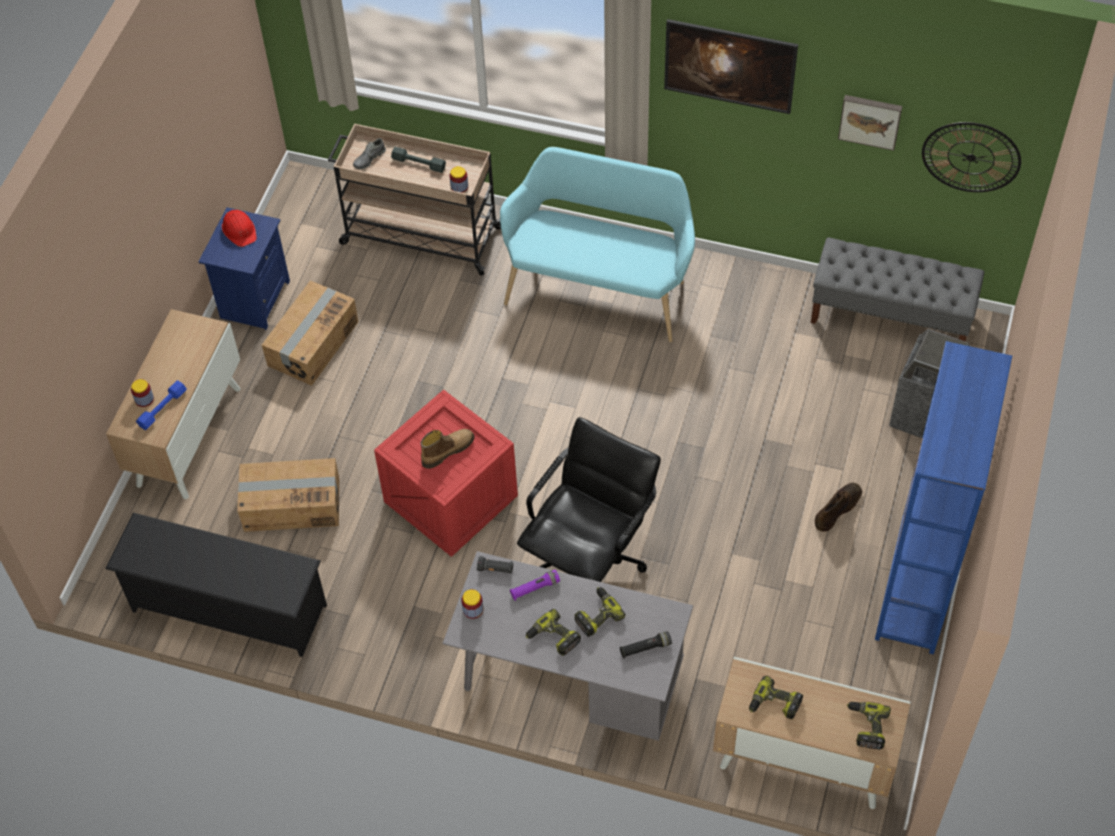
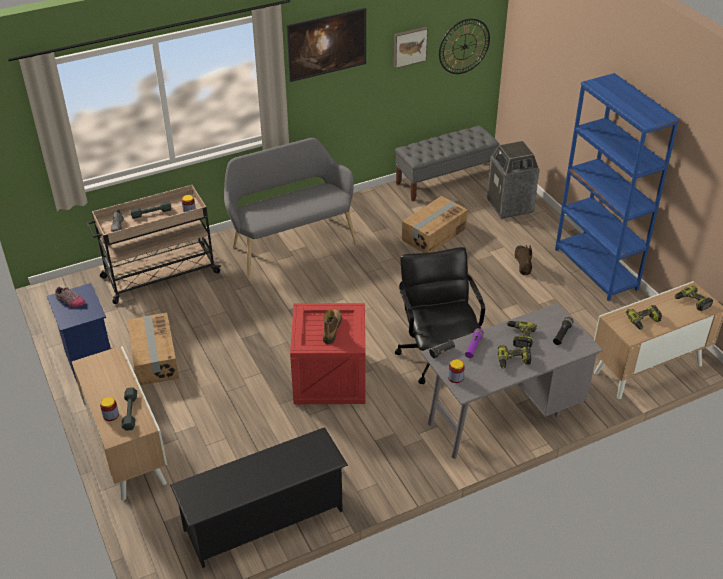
camera: 45 degrees left, 15 degrees down
blue dumbbell [136,380,187,430] -> grey dumbbell [122,387,137,431]
red hard hat [222,210,257,247] -> shoe [55,287,86,307]
cardboard box [237,458,339,532] -> cardboard box moved to [402,196,468,253]
turquoise bench [500,147,695,342] -> grey bench [224,138,357,278]

